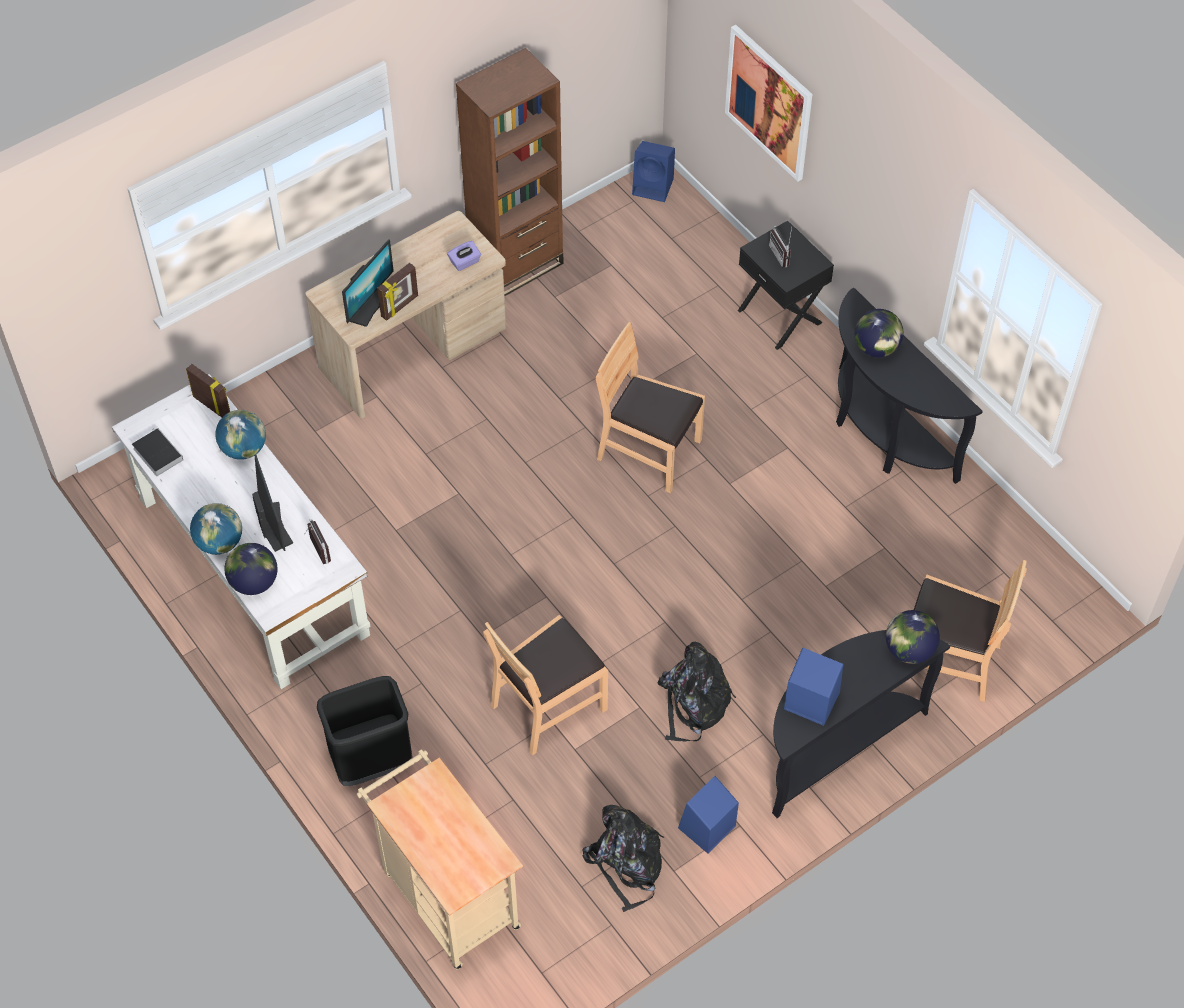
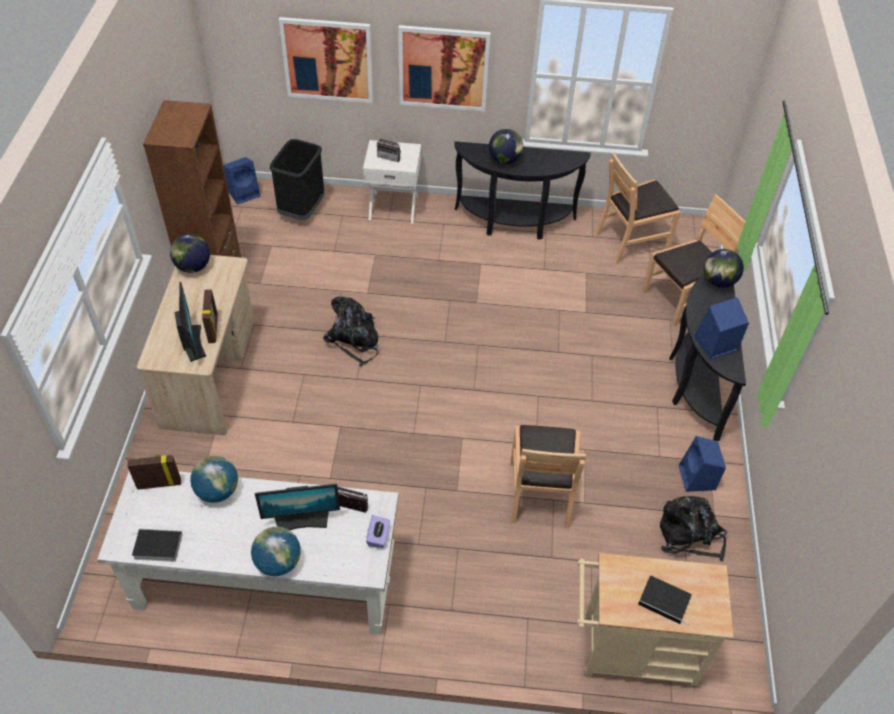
camera: 50 degrees left, 5 degrees down
globe [224,543,277,595] -> globe moved to [170,234,210,273]
monitor [252,455,293,552] -> monitor turned 150 degrees clockwise [255,484,340,530]
black trash can [317,676,412,786] -> black trash can moved to [270,139,324,220]
purple tissue box [447,241,481,271] -> purple tissue box moved to [366,515,390,548]
brown chair [596,322,705,493] -> brown chair moved to [596,152,681,263]
black backpack [657,642,736,742] -> black backpack moved to [323,296,378,367]
black nightstand [738,221,834,350] -> white nightstand [363,140,421,224]
none -> picture [398,25,491,111]
none -> book [638,575,692,626]

